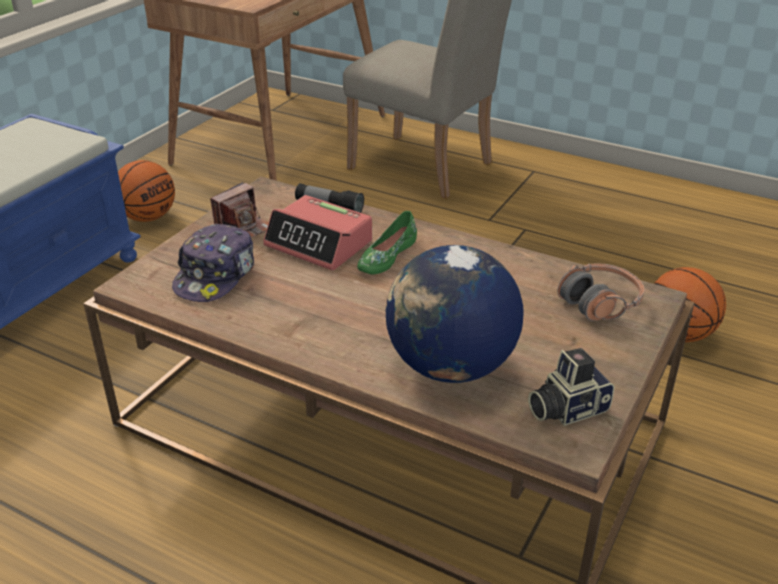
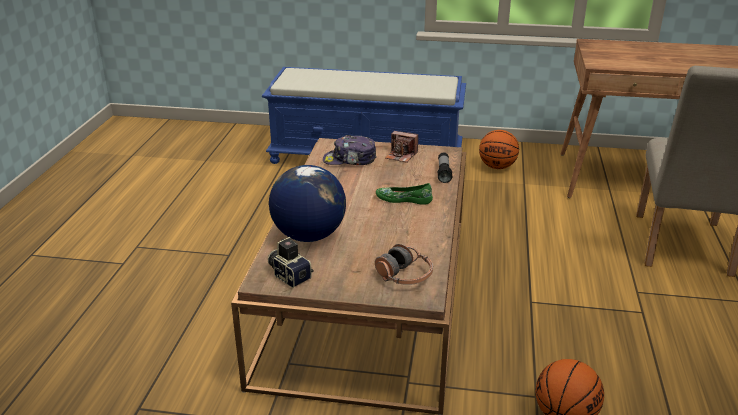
camera: 70 degrees right, 5 degrees down
alarm clock [263,195,372,271] -> none

